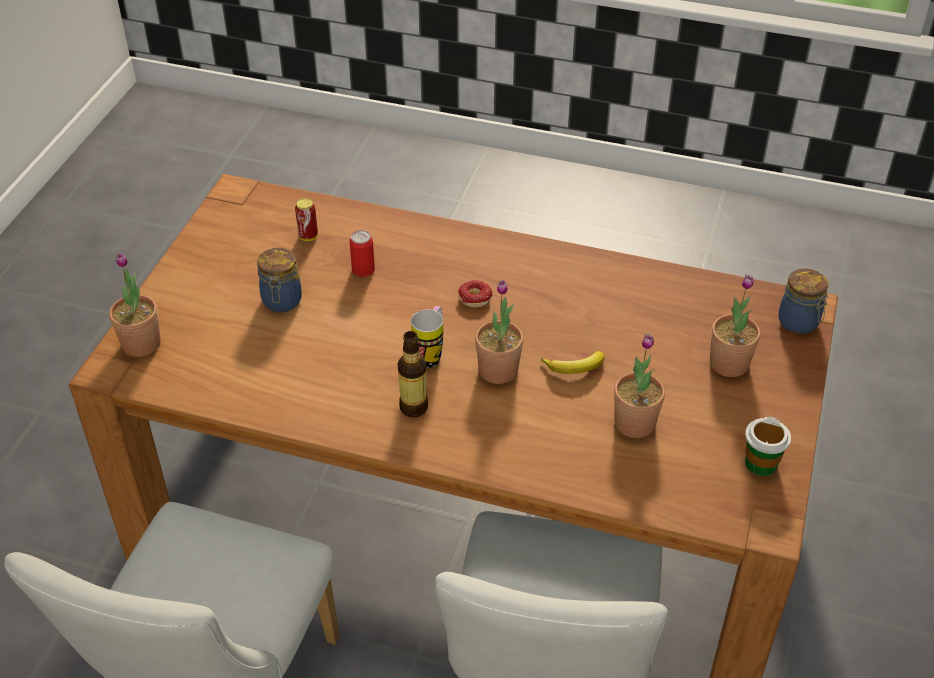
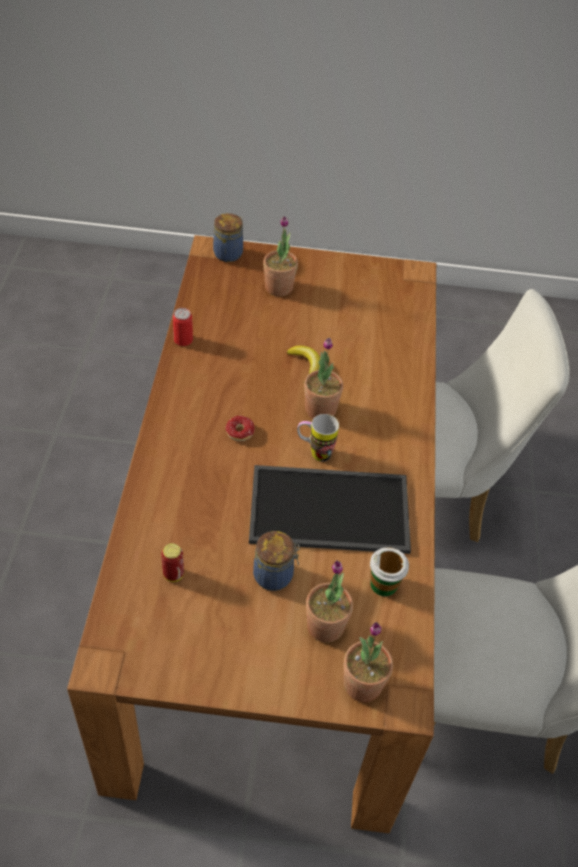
camera: 105 degrees left, 5 degrees up
can [350,230,375,277] -> can moved to [173,308,193,346]
bottle [398,331,428,417] -> none
potted plant [614,334,665,438] -> potted plant moved to [306,560,353,642]
cup [745,417,791,476] -> cup moved to [370,547,409,596]
none -> tray [249,465,411,554]

